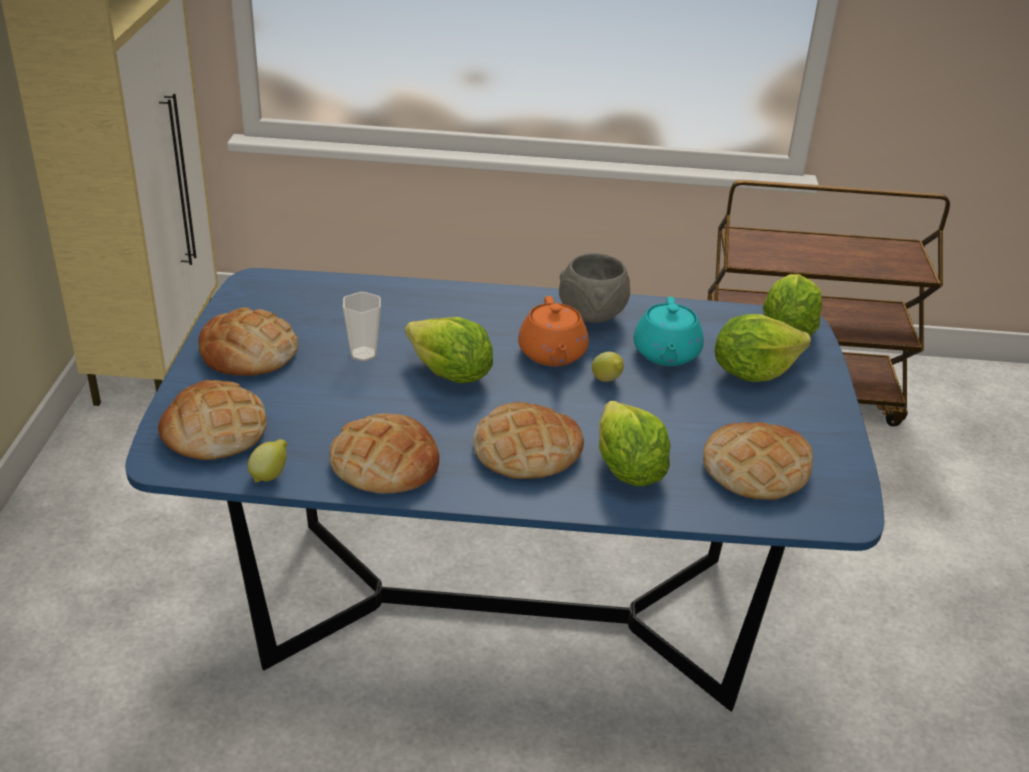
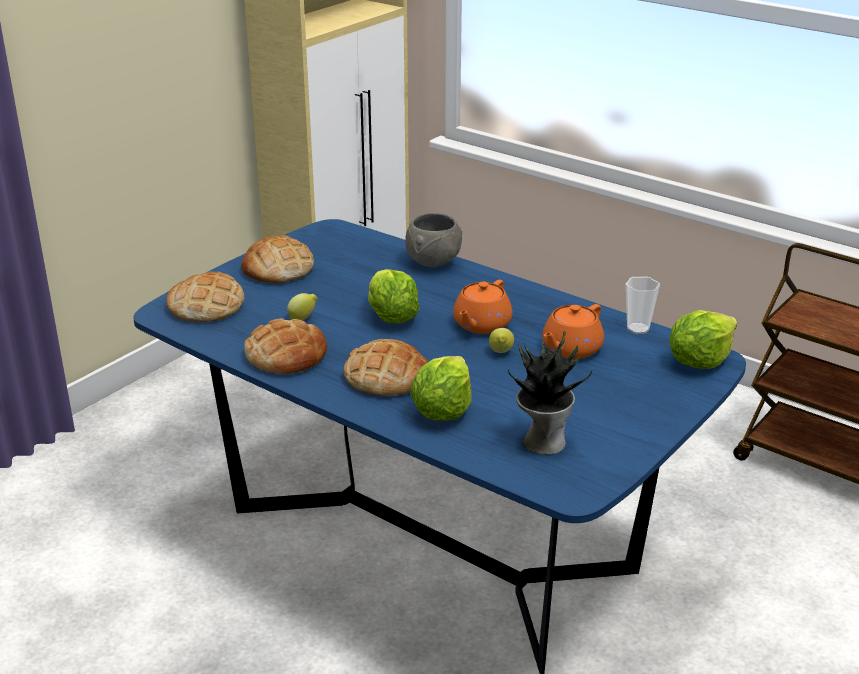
camera: 35 degrees right, 5 degrees down
lemon [248,439,287,483] -> lemon moved to [287,293,318,320]
cup [343,292,381,362] -> cup moved to [626,277,660,334]
grey bowl [559,253,630,323] -> grey bowl moved to [405,213,462,267]
turquoise teapot [633,297,704,366] -> orange teapot [542,304,604,359]
bread [703,422,813,500] -> potted plant [508,331,592,455]
lettuce [715,314,811,382] -> none

